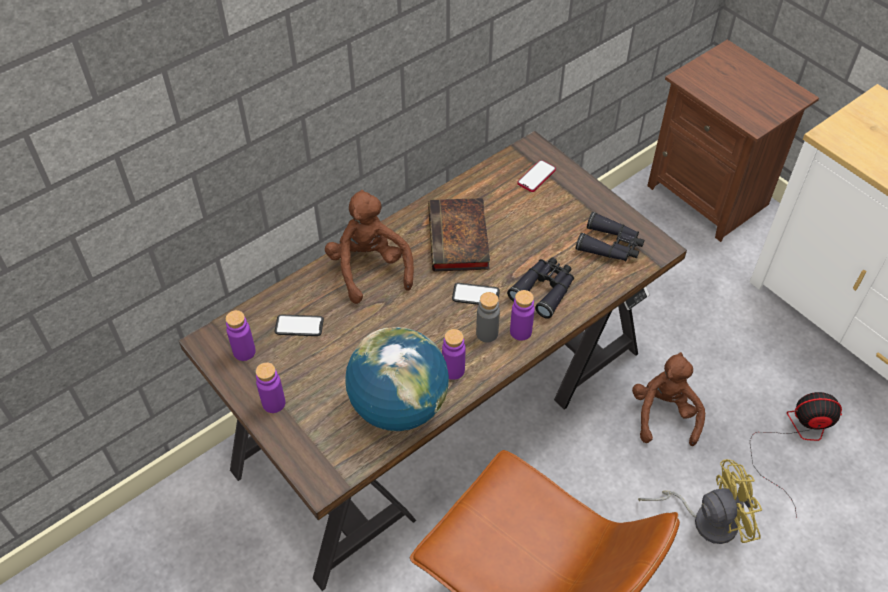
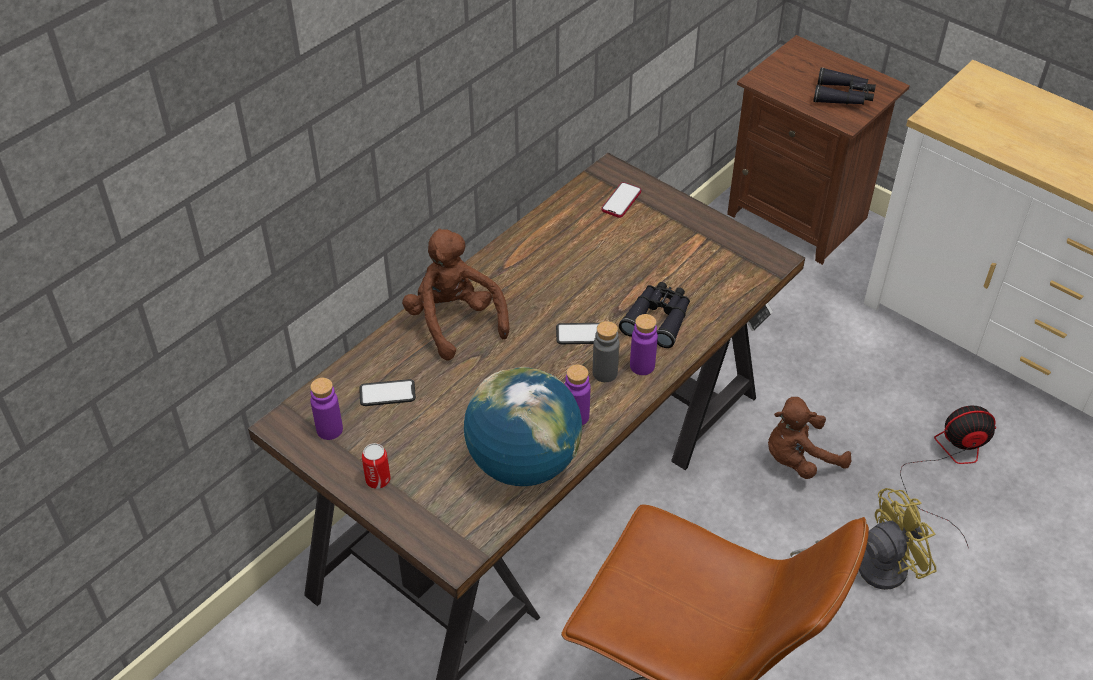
camera: 10 degrees left, 5 degrees down
purple bottle [256,362,285,413] -> can [362,443,391,489]
book [428,198,490,272] -> none
black binoculars [576,212,644,261] -> black binoculars moved to [813,68,876,105]
brown plush toy [632,352,705,446] -> brown plush toy turned 105 degrees counterclockwise [768,397,851,479]

